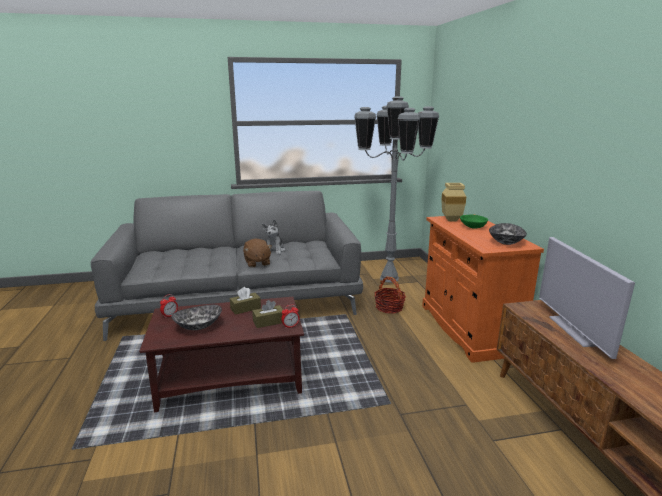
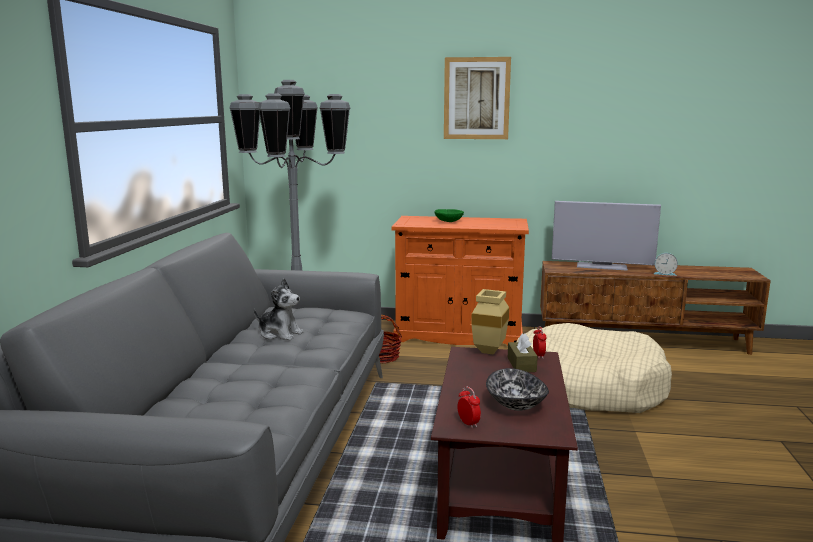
camera: 70 degrees left, 5 degrees down
brown tissue box [230,287,261,315] -> none
brown plush toy [243,239,272,268] -> none
beige vase [441,183,466,221] -> beige vase moved to [471,289,509,355]
bowl [489,223,527,245] -> none
none -> picture [444,57,511,139]
none -> beige dog bed [517,323,672,413]
none -> alarm clock [654,253,678,276]

